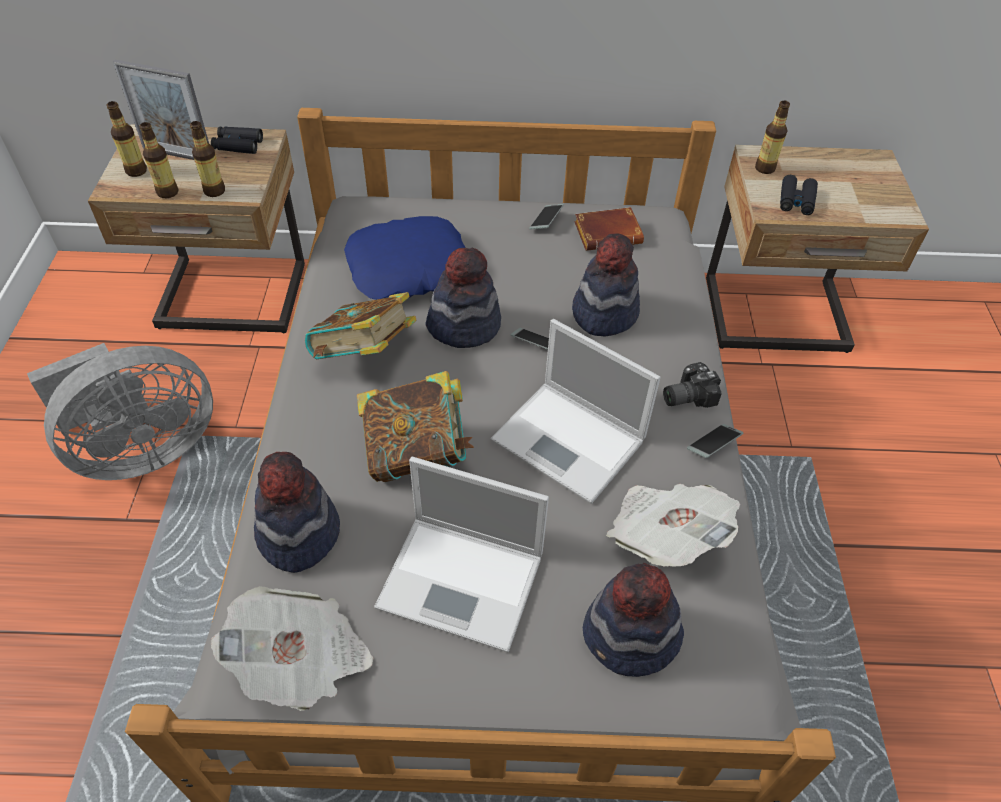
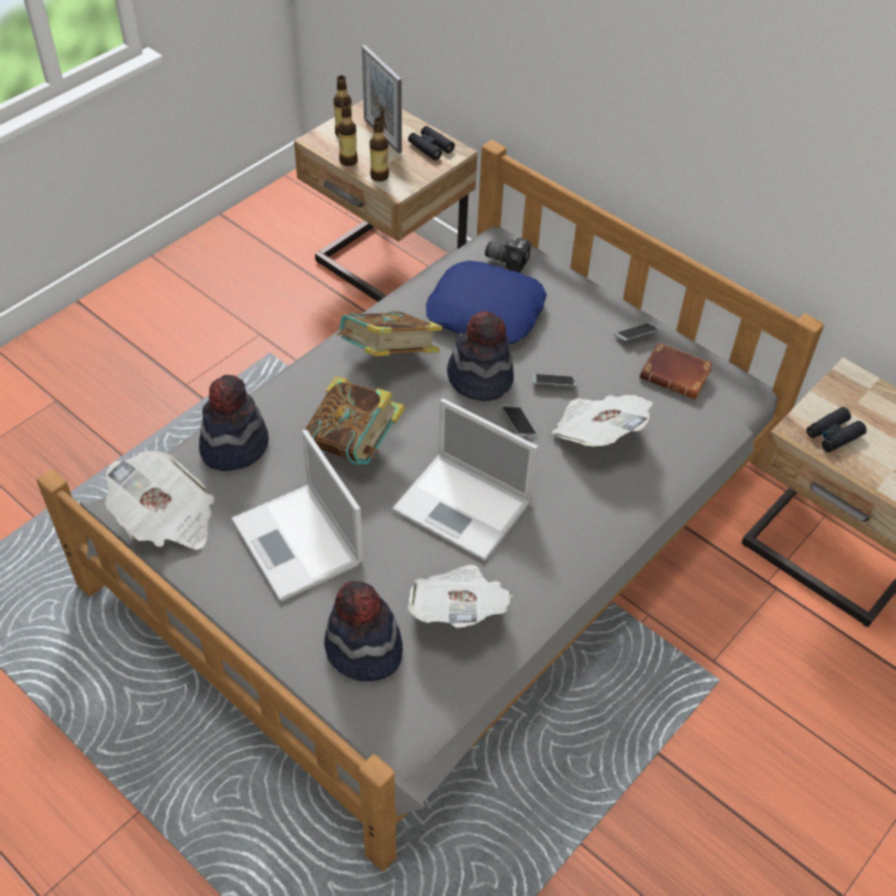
camera: 40 degrees right, 0 degrees up
grey fan [27,343,213,480] -> none
laptop [490,319,661,504] -> laptop turned 45 degrees counterclockwise [392,398,538,561]
hat [572,233,640,336] -> newspaper [551,394,653,446]
camera [663,362,721,408] -> camera moved to [485,238,531,273]
phone [687,424,743,458] -> phone moved to [532,374,577,386]
bottle [755,101,790,174] -> none

